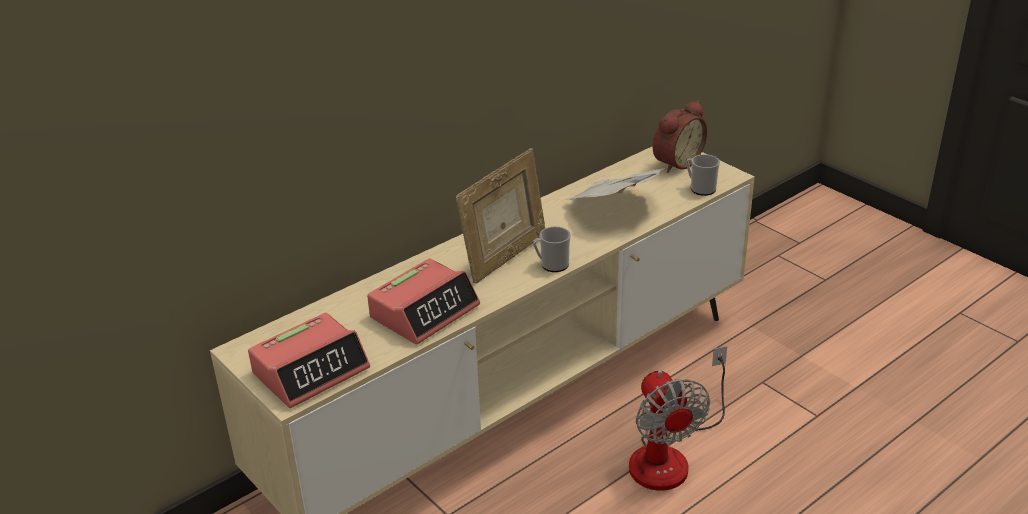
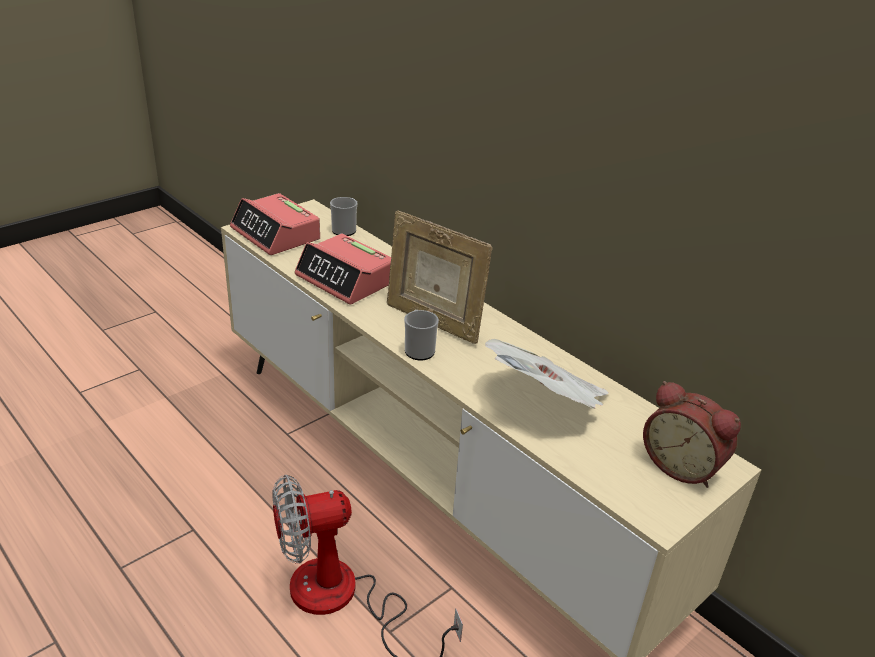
camera: 85 degrees right, 0 degrees up
mug [686,154,720,196] -> mug moved to [330,197,357,236]

